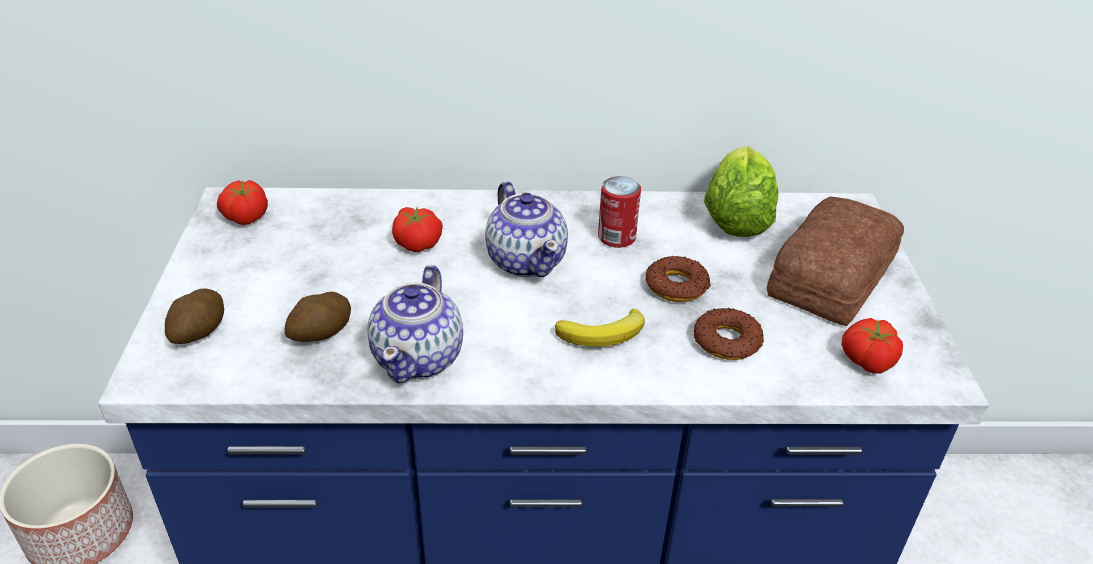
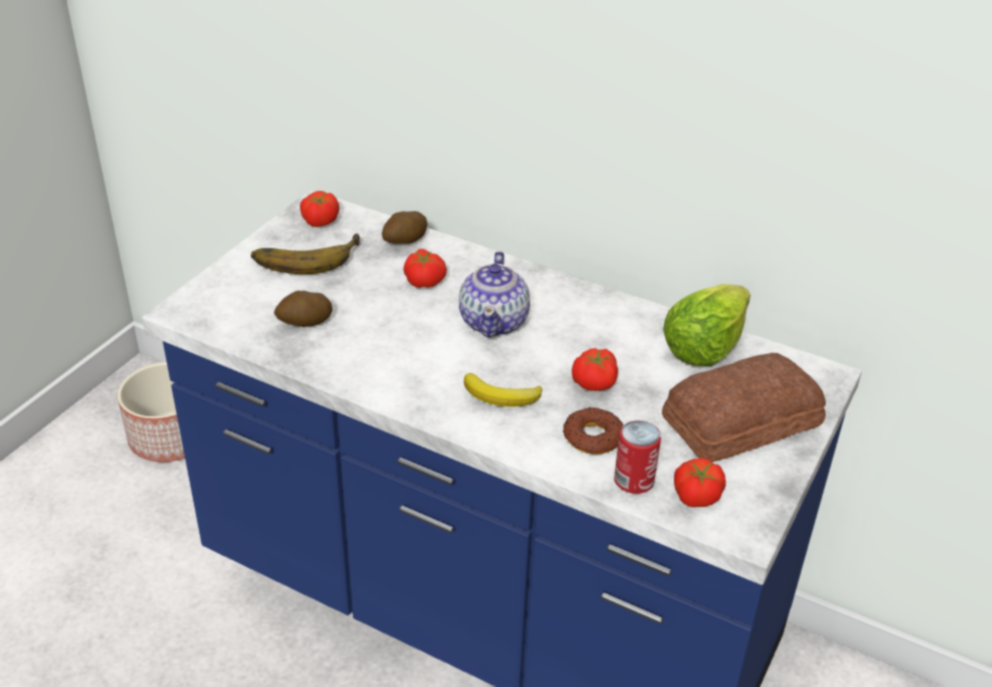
camera: 30 degrees right, 0 degrees up
potato [165,288,224,344] -> potato moved to [382,211,427,244]
teapot [367,265,463,383] -> none
can [598,176,641,248] -> can moved to [614,420,661,494]
donut [646,256,711,302] -> tomato [572,348,618,391]
none -> banana [251,234,360,274]

